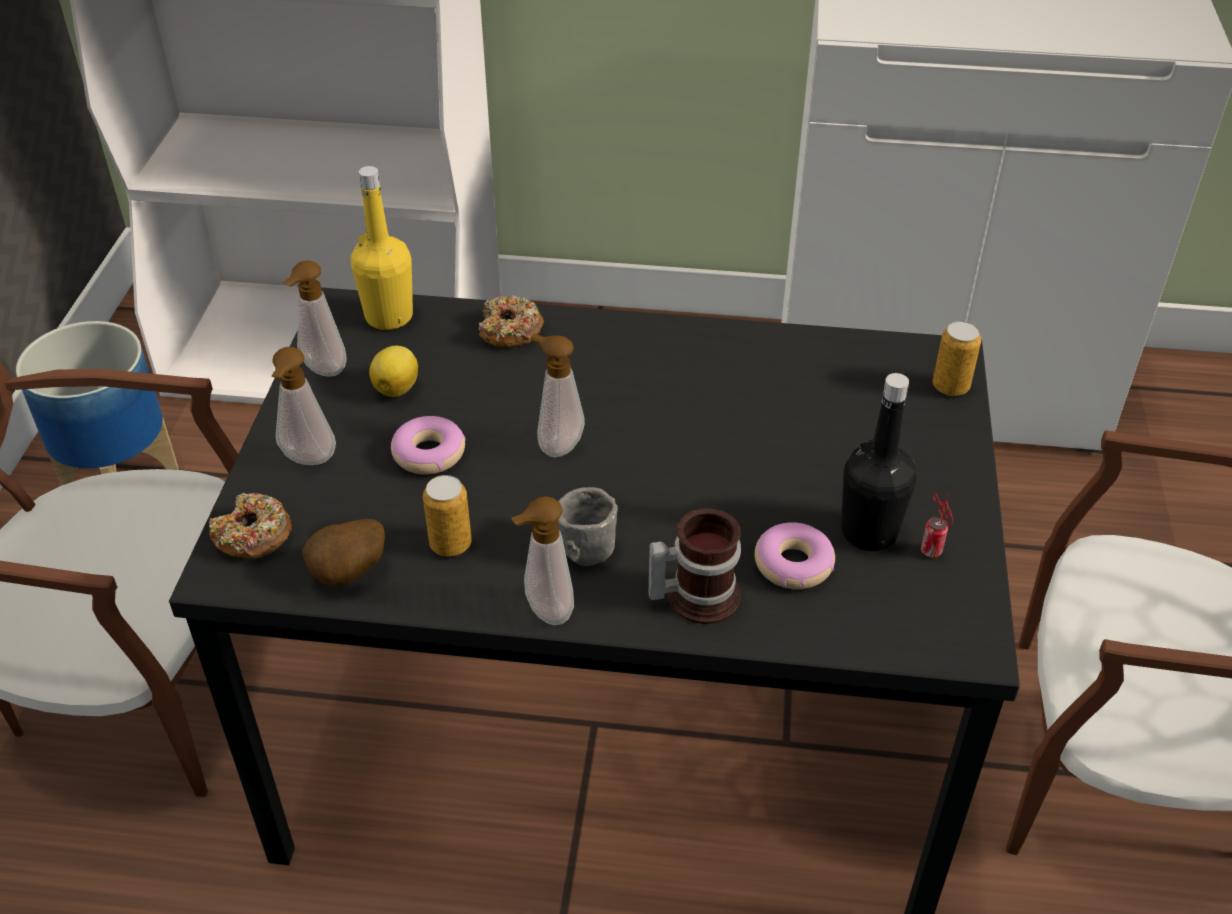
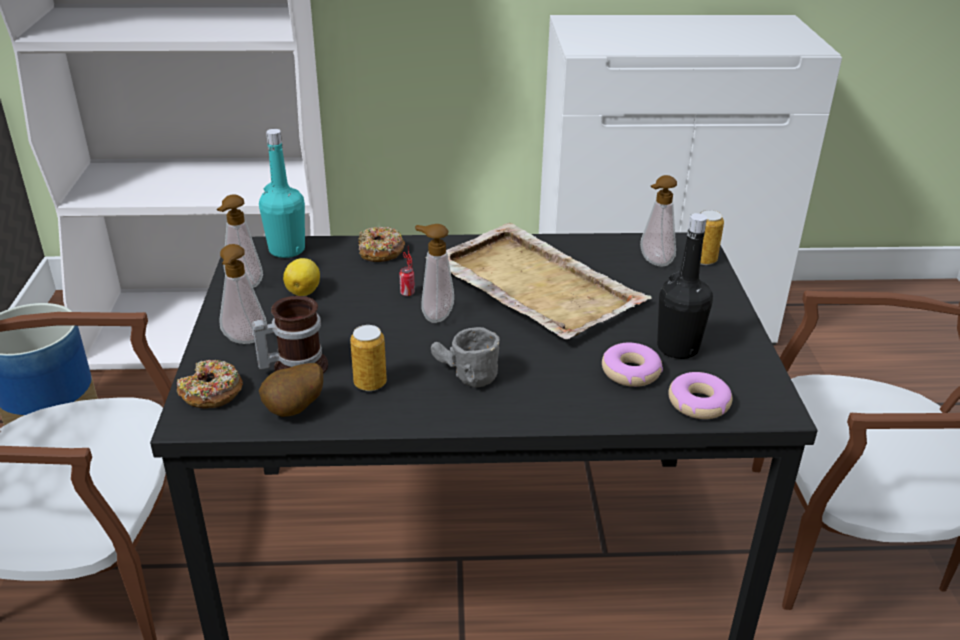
camera: 10 degrees left, 10 degrees down
yellow bottle [351,166,413,330] -> turquoise bottle [259,129,305,258]
donut [391,416,466,475] -> donut moved to [668,372,732,419]
soap dispenser [511,496,574,625] -> soap dispenser moved to [640,175,677,266]
mug [649,508,741,624] -> mug moved to [252,296,328,374]
can [921,493,953,557] -> can moved to [399,246,415,296]
none -> beige tray [426,223,652,339]

